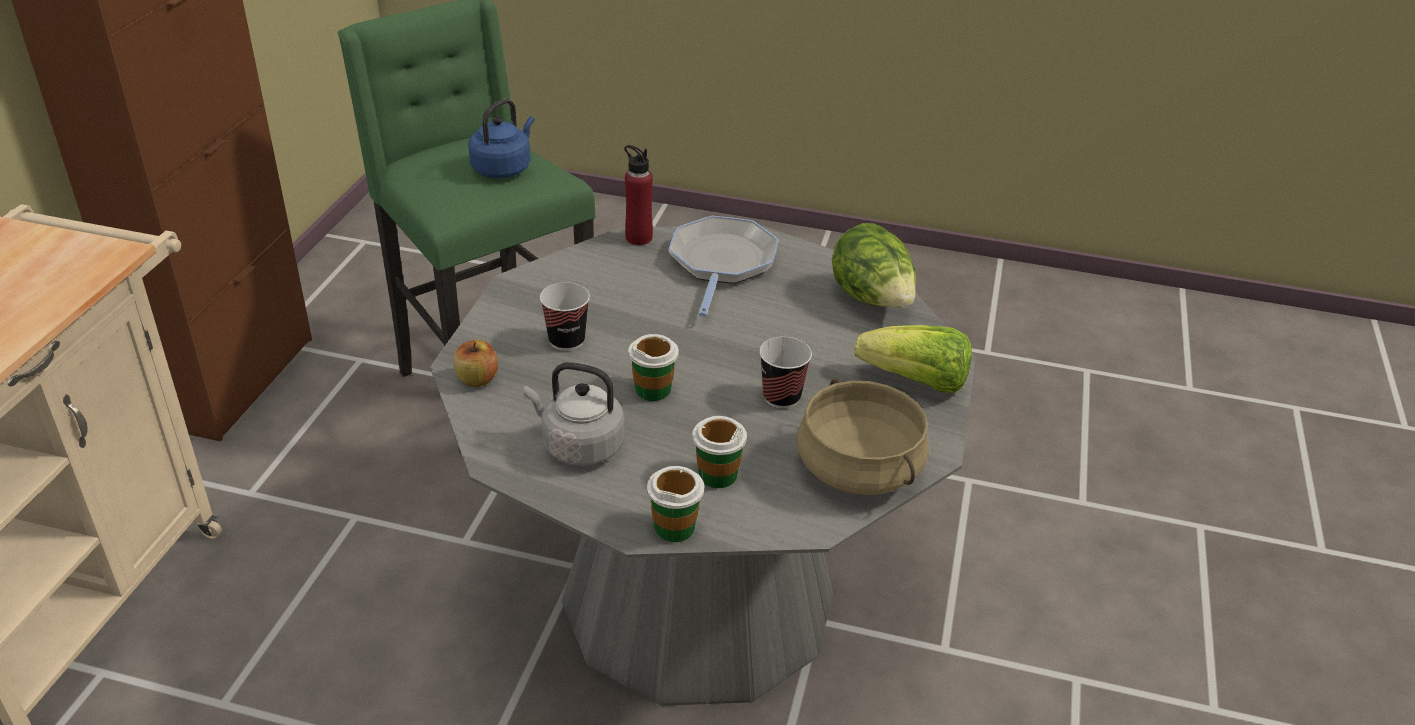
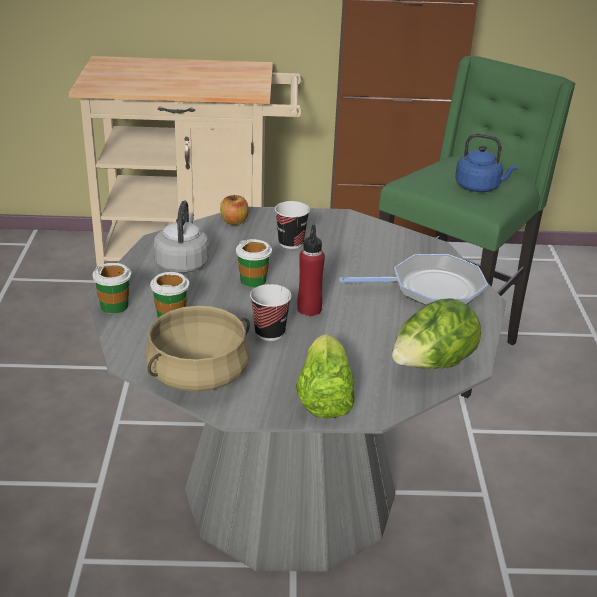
camera: 75 degrees right, 5 degrees down
red bottle [624,145,653,245] -> red bottle moved to [297,225,325,316]

